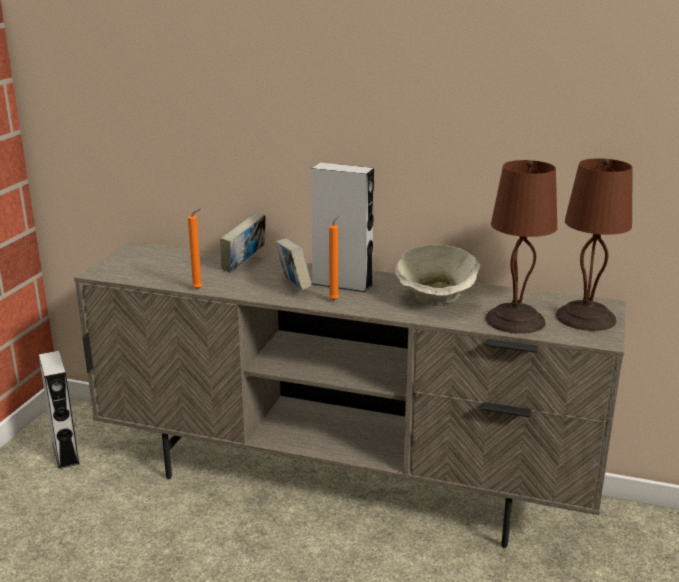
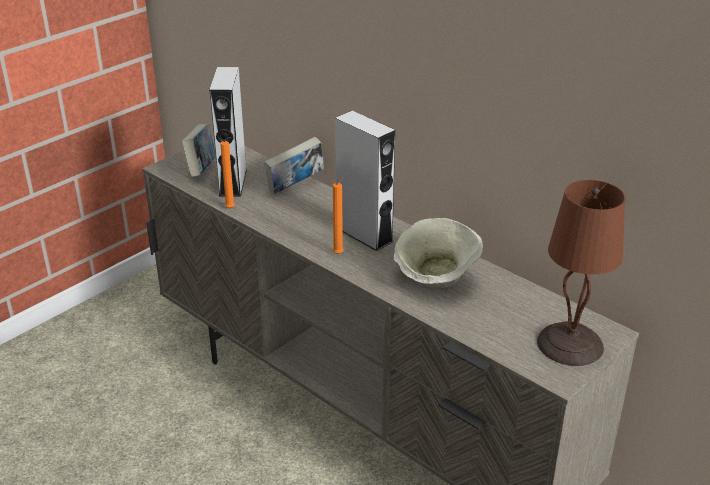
camera: 25 degrees right, 10 degrees up
grey speaker [39,351,80,469] -> grey speaker moved to [209,67,247,197]
book [276,238,312,290] -> book moved to [182,123,216,177]
brown table lamp [485,160,557,334] -> none

